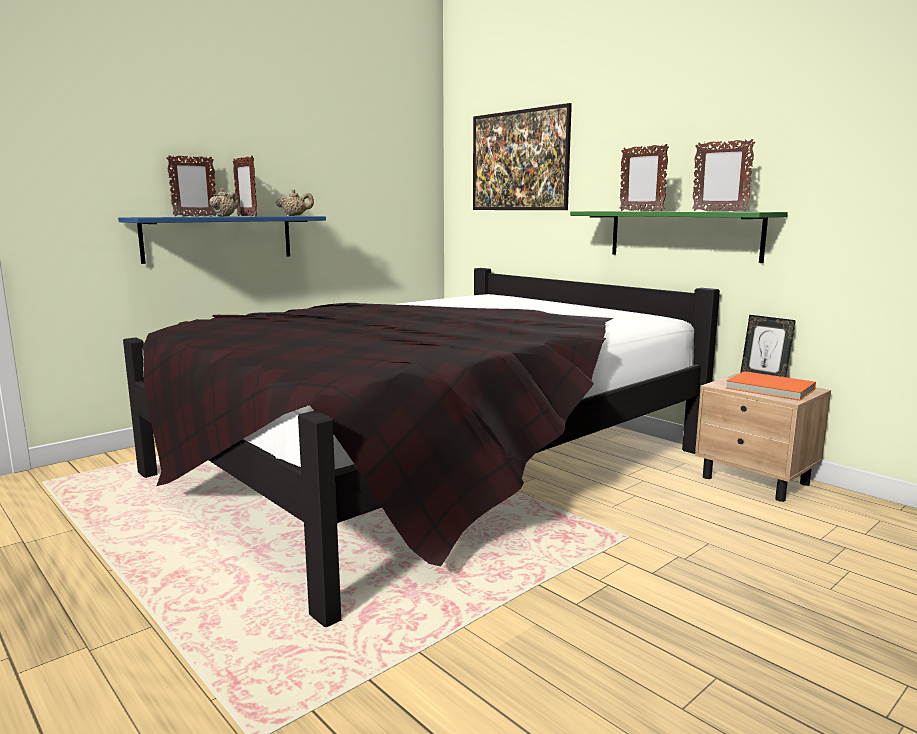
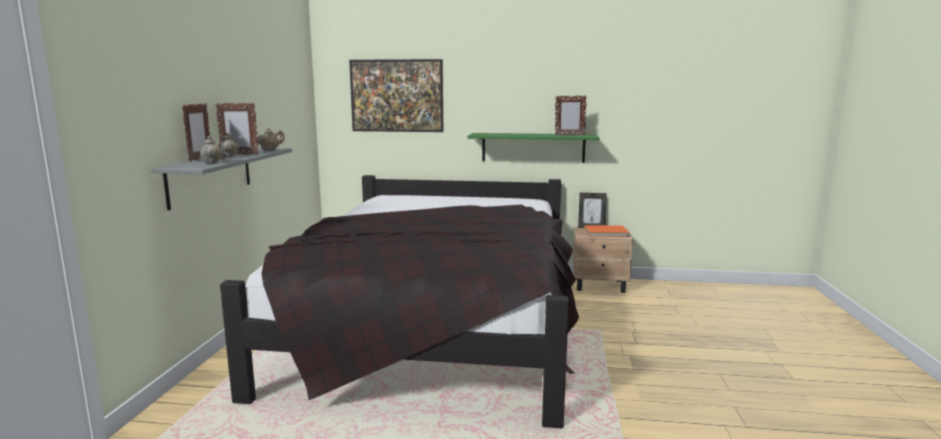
camera: 40 degrees left, 0 degrees up
blue shelf [118,216,326,264] -> grey shelf [151,148,292,210]
picture frame [620,144,669,211] -> none
none -> beige teapot [200,136,223,164]

